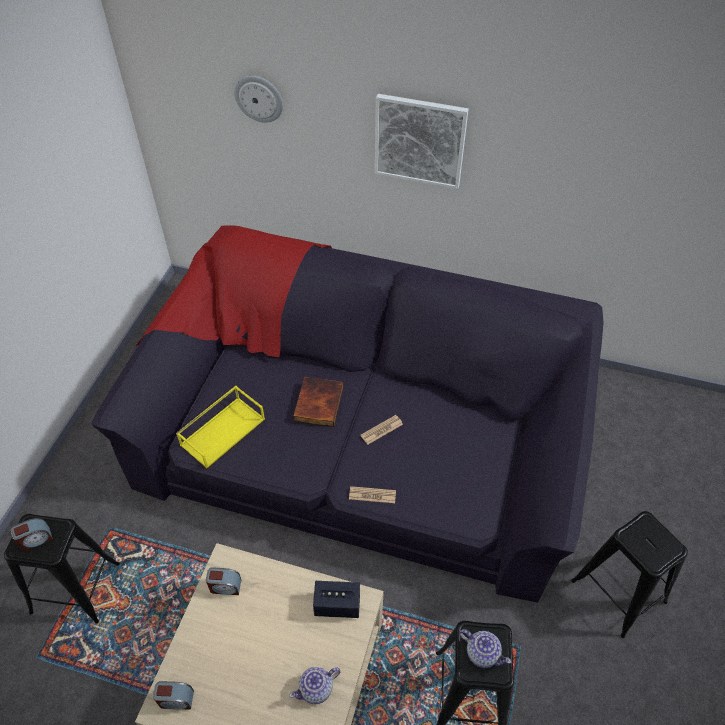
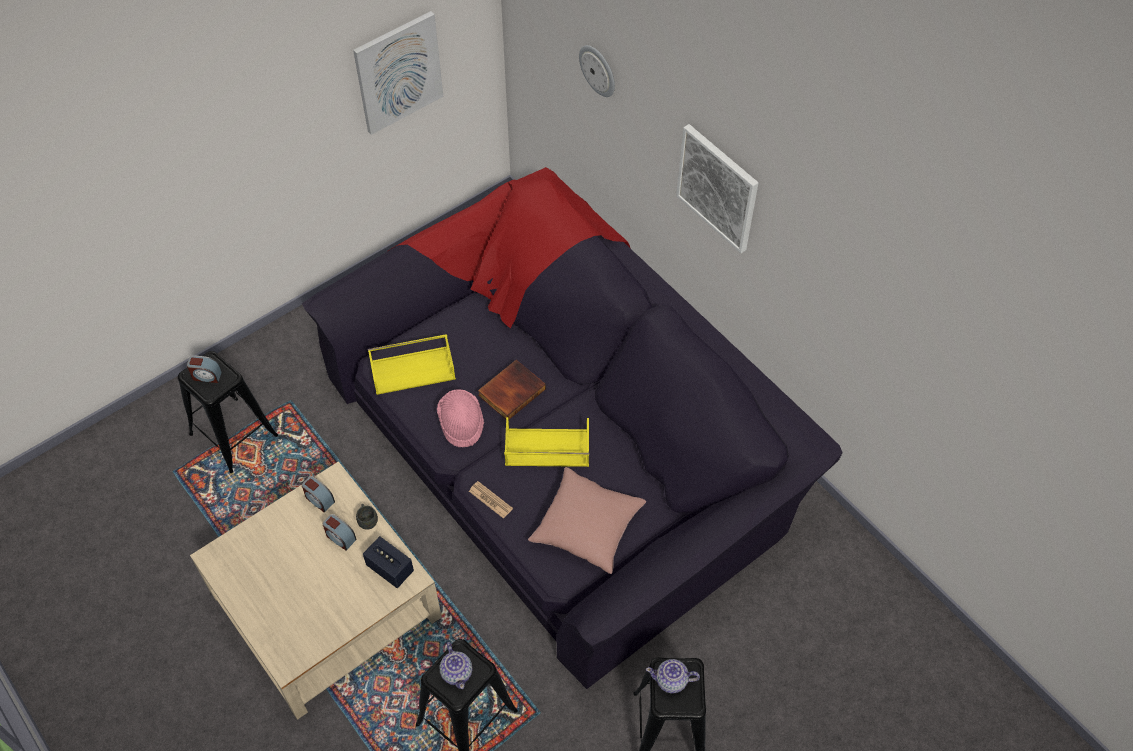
camera: 35 degrees right, 5 degrees up
alarm clock [153,681,194,710] -> alarm clock moved to [323,514,357,550]
teapot [289,667,340,704] -> teapot moved to [646,659,700,693]
newspaper [360,415,403,444] -> yellow tray [504,417,589,467]
none -> picture [353,11,443,135]
none -> grey mug [356,504,378,530]
none -> pink hat [437,389,484,447]
none -> pink pillow [528,467,646,574]

